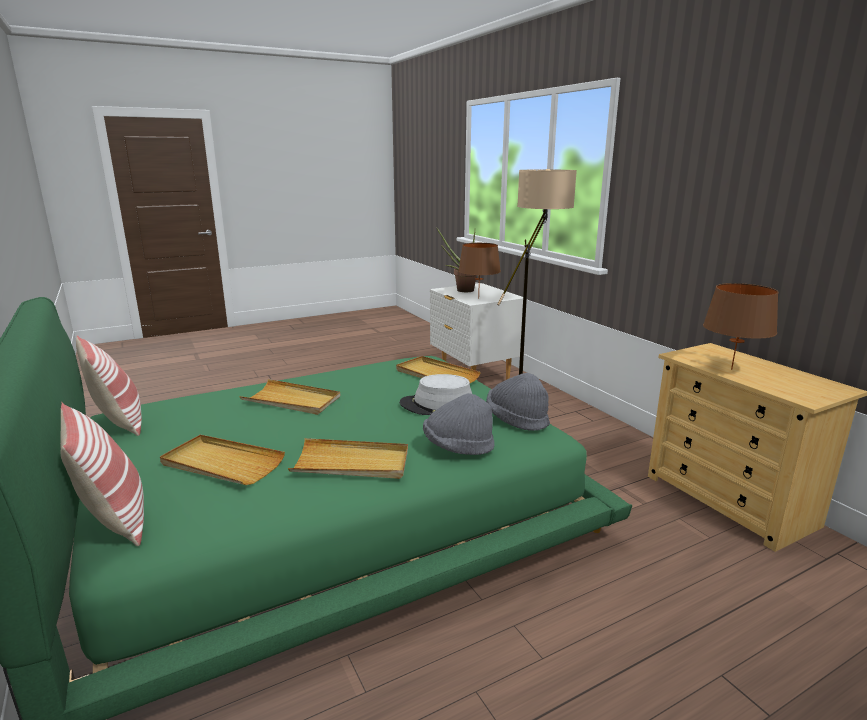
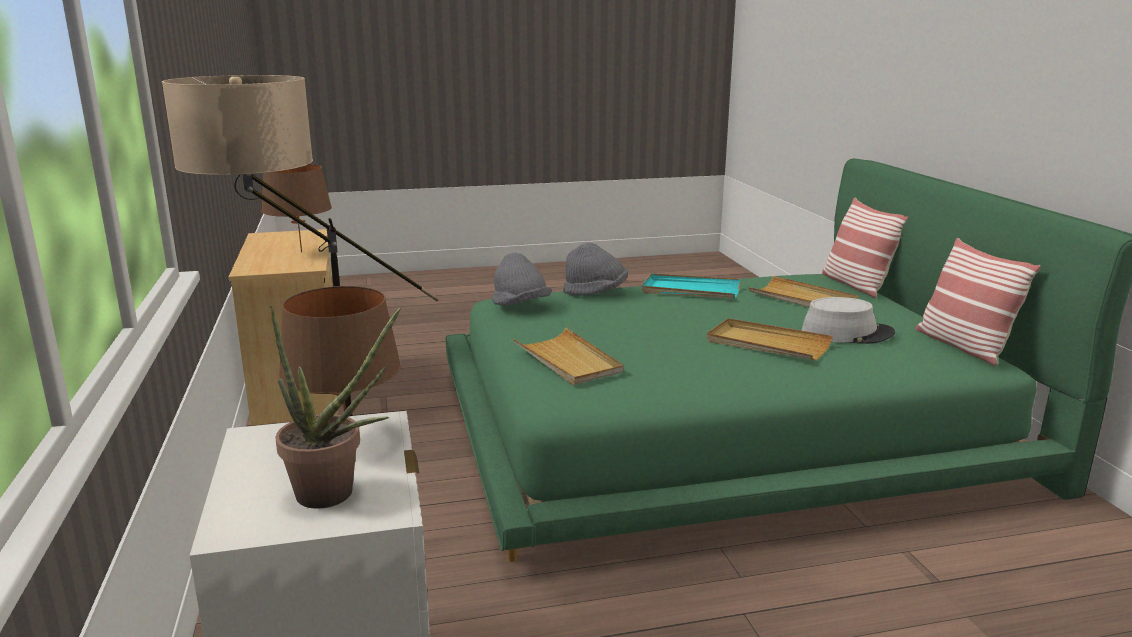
camera: 165 degrees left, 0 degrees up
beige tray [288,438,408,479] -> turquoise tray [642,273,741,299]
grey hat [400,374,472,415] -> grey hat moved to [802,297,895,344]

